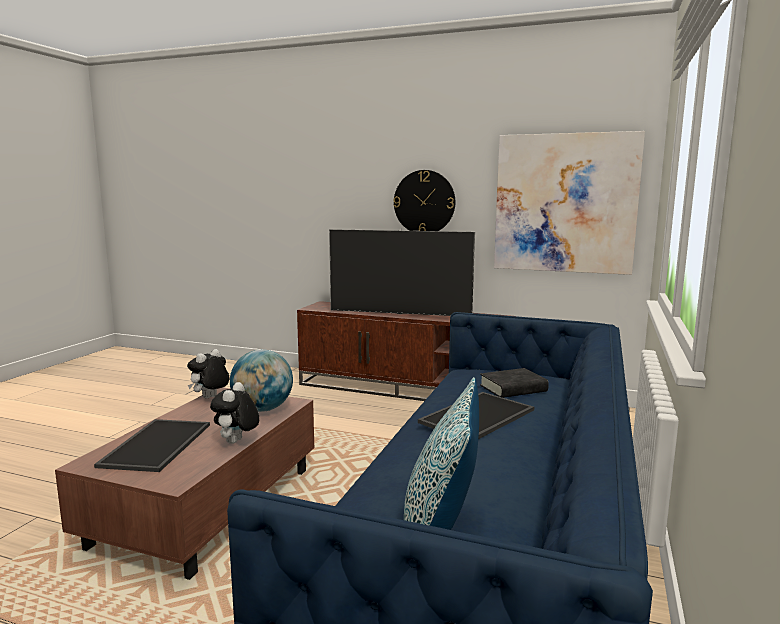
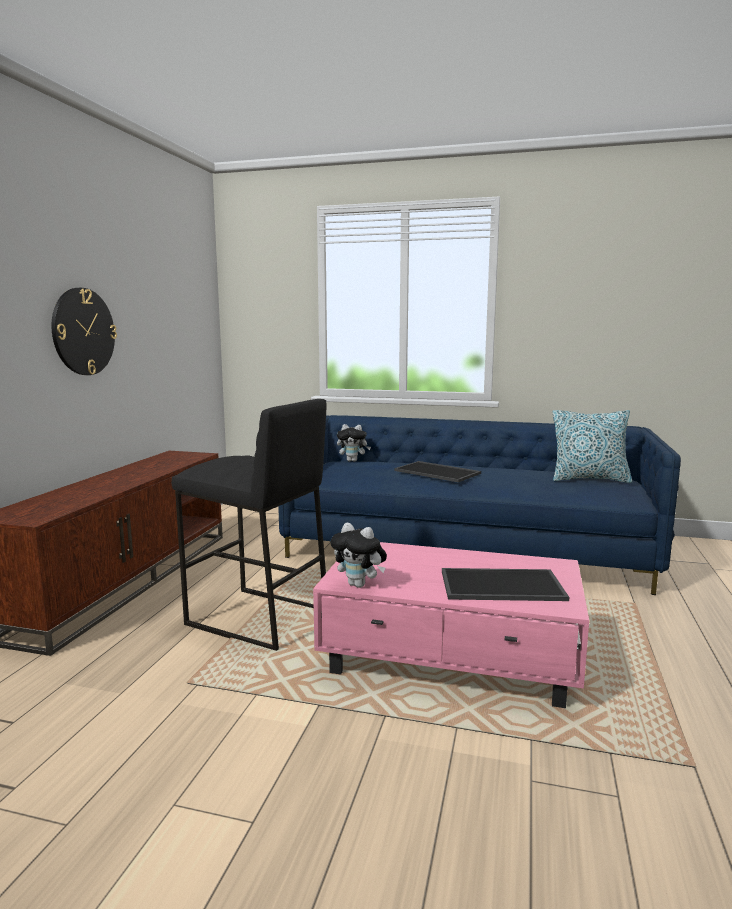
camera: 95 degrees left, 0 degrees up
brown coffee table [55,387,314,580] -> pink coffee table [313,542,589,708]
plush toy [210,382,259,444] -> plush toy moved to [337,424,371,462]
globe [230,349,293,412] -> none
television [329,229,475,316] -> none
black book [480,368,549,398] -> none
picture [494,131,645,275] -> none
none -> black stool [171,399,326,651]

